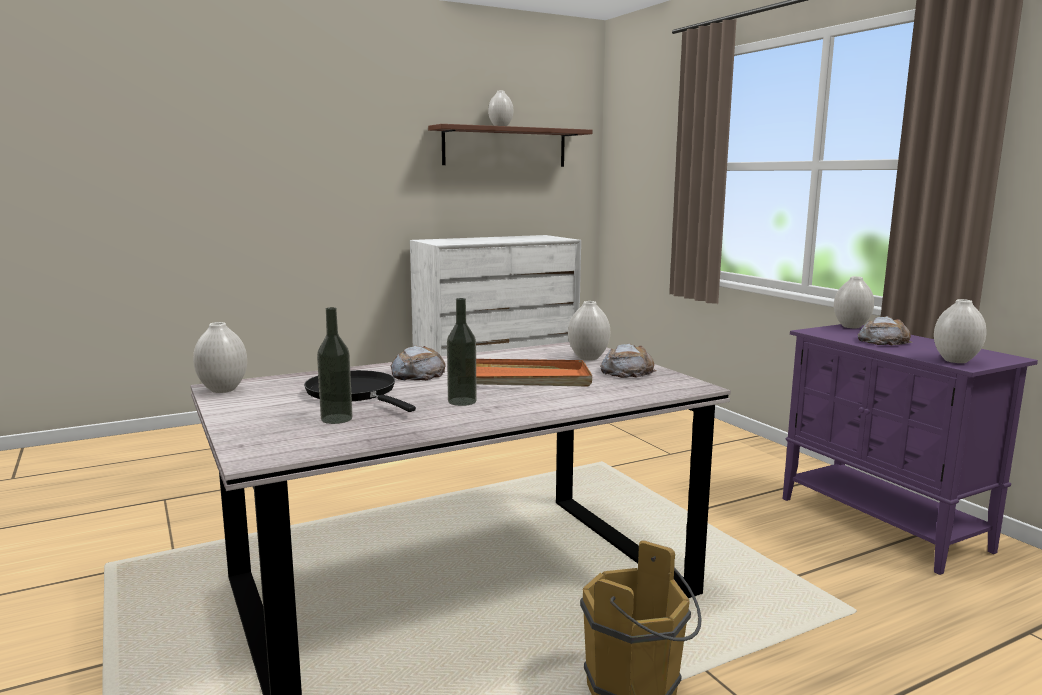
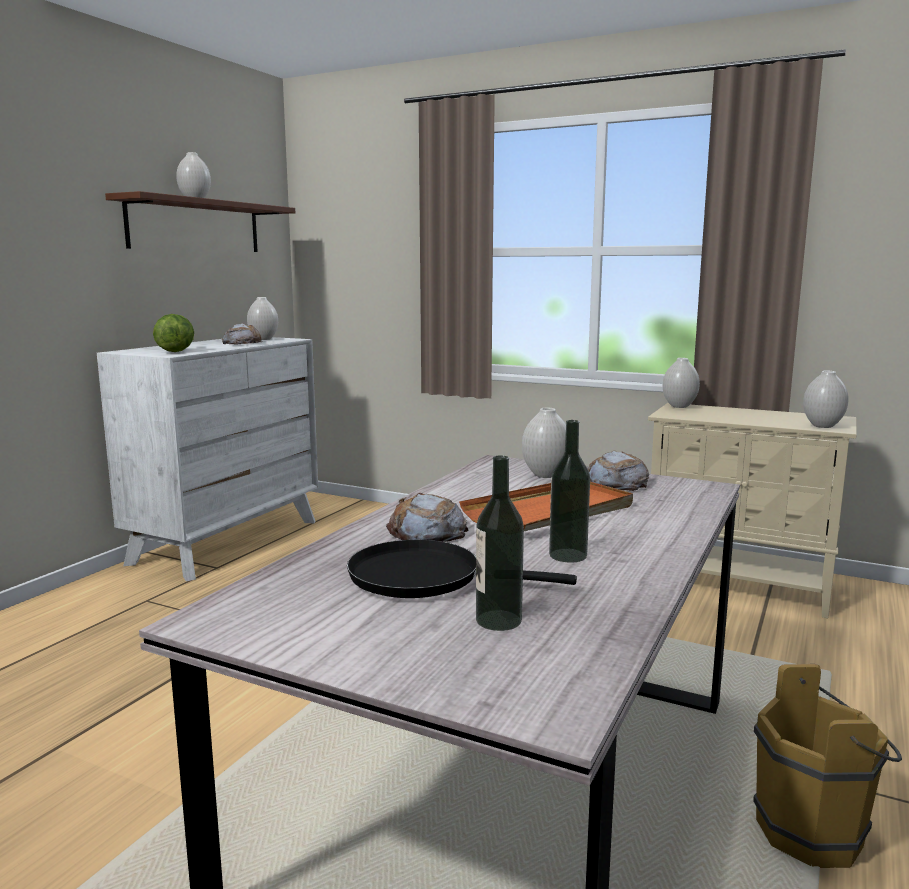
camera: 35 degrees left, 0 degrees up
white vase [193,322,247,393] -> white vase moved to [247,297,278,340]
purple cabinet [783,324,1038,575] -> beige cabinet [648,403,857,618]
bread [858,316,913,345] -> bread moved to [222,323,263,345]
none -> lettuce [153,314,194,352]

